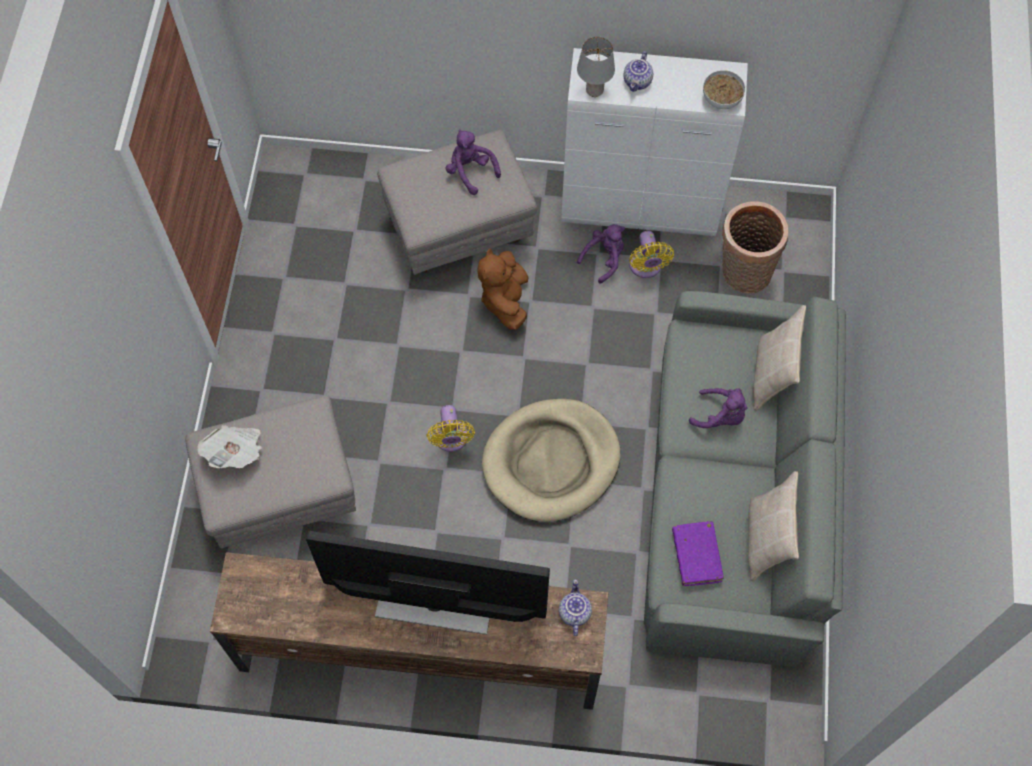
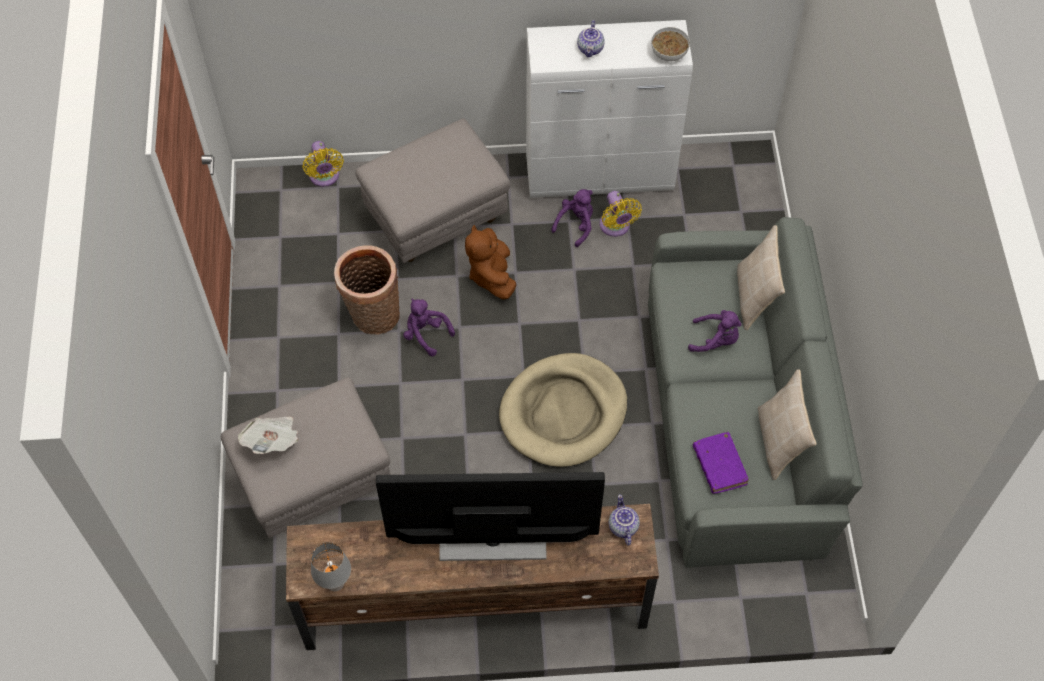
camera: 10 degrees left, 5 degrees down
yellow fan [427,405,475,452] -> yellow fan moved to [302,141,344,187]
purple plush toy [446,129,501,195] -> purple plush toy moved to [403,299,455,356]
grey table lamp [577,37,615,97] -> grey table lamp moved to [311,542,351,592]
basket [722,201,788,293] -> basket moved to [334,245,400,334]

